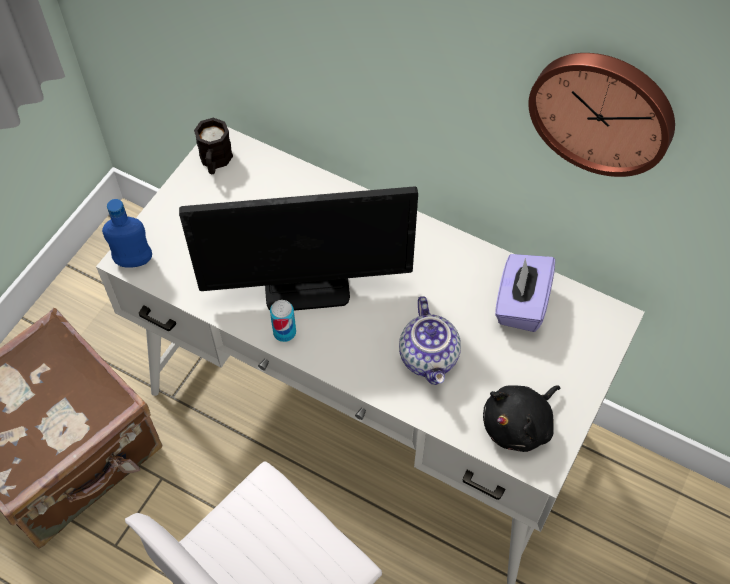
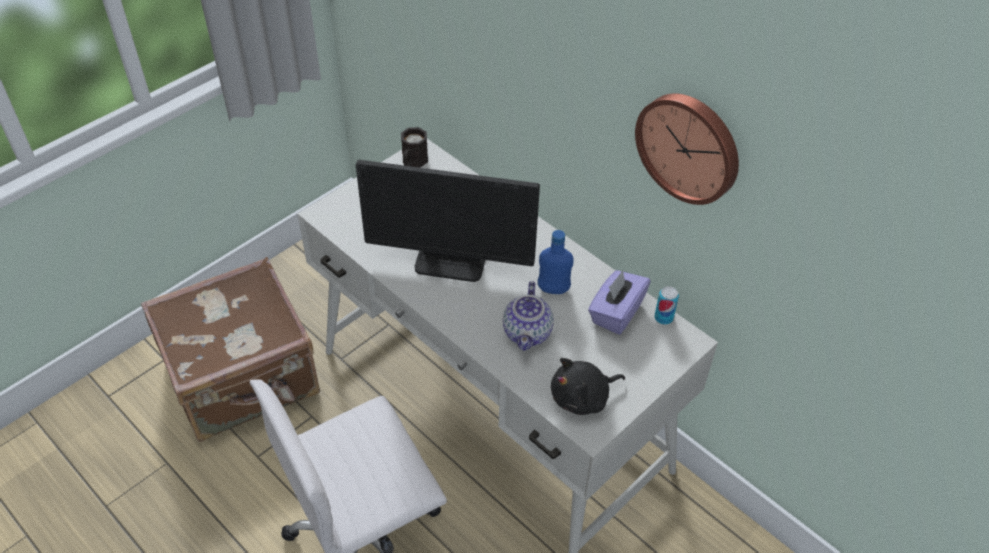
camera: 15 degrees right, 10 degrees down
blue bottle [102,199,152,268] -> blue bottle moved to [538,230,574,294]
can [270,300,296,342] -> can moved to [655,286,679,325]

